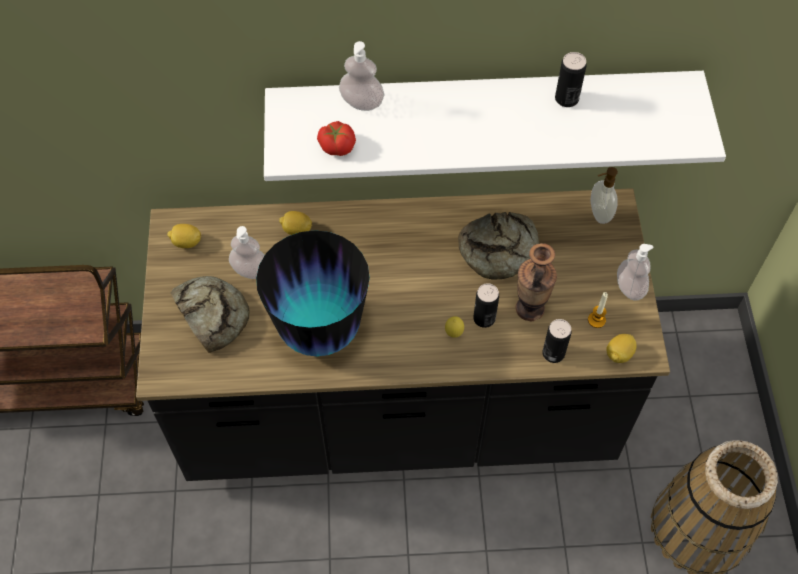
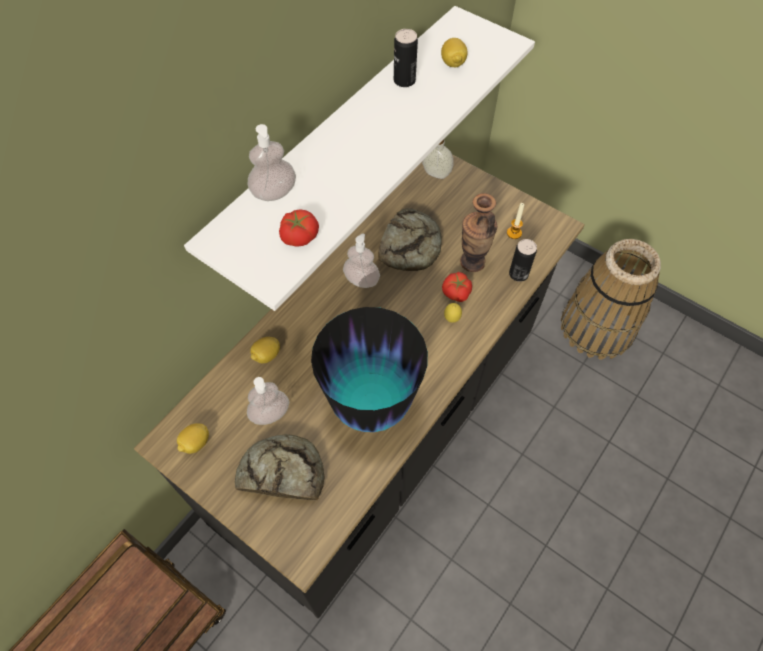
camera: 50 degrees left, 0 degrees up
can [473,283,499,328] -> tomato [442,272,472,302]
lemon [606,334,636,363] -> lemon moved to [441,38,468,67]
soap dispenser [617,244,654,301] -> soap dispenser moved to [343,233,380,288]

